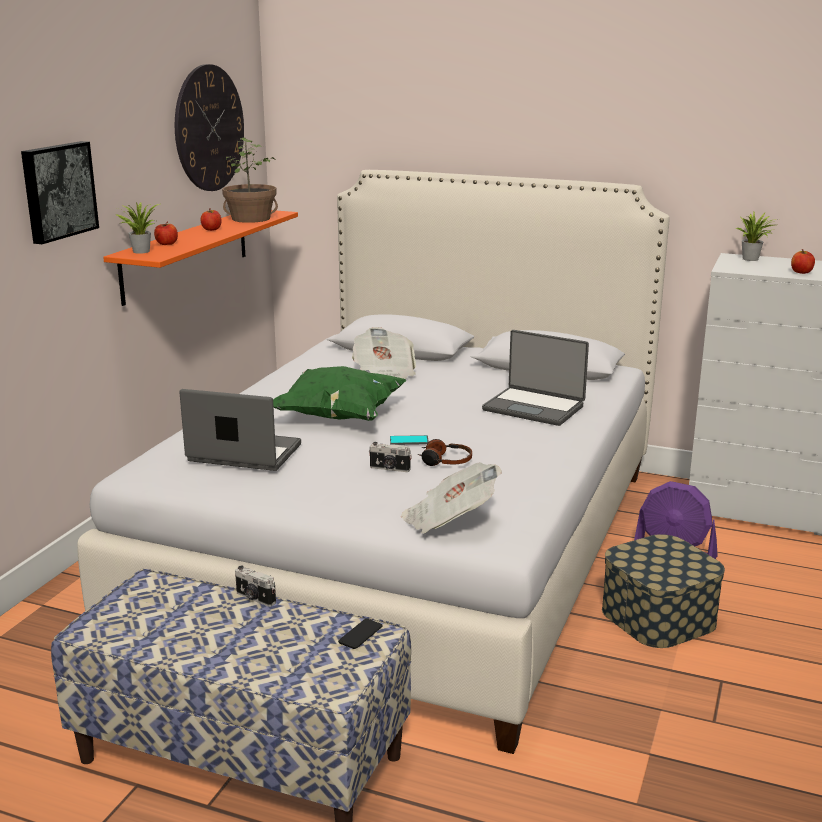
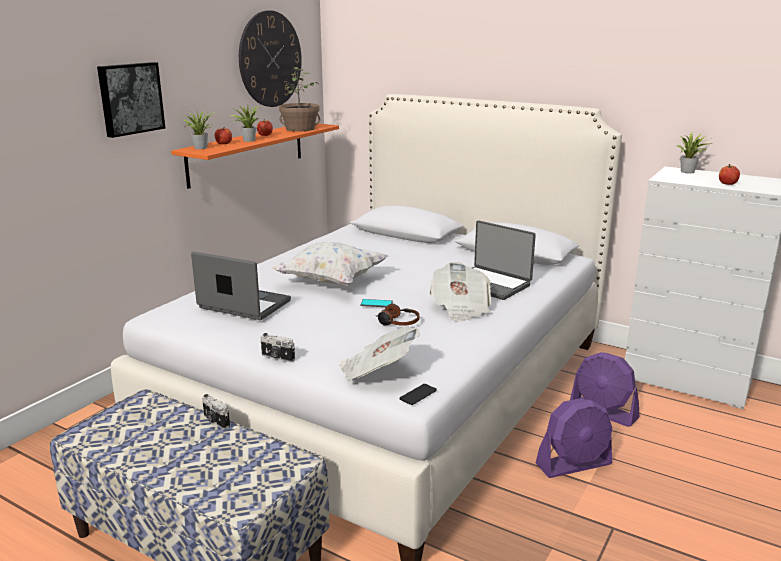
camera: 10 degrees right, 0 degrees up
green pillow [273,366,407,421] -> white pillow [272,242,389,286]
phone [338,619,382,649] -> phone moved to [400,384,437,405]
newspaper [352,327,416,379] -> newspaper moved to [429,262,491,322]
camera [369,442,412,472] -> camera moved to [261,333,295,362]
storage box [602,534,725,648] -> purple fan [536,399,612,478]
none -> potted plant [231,105,261,142]

